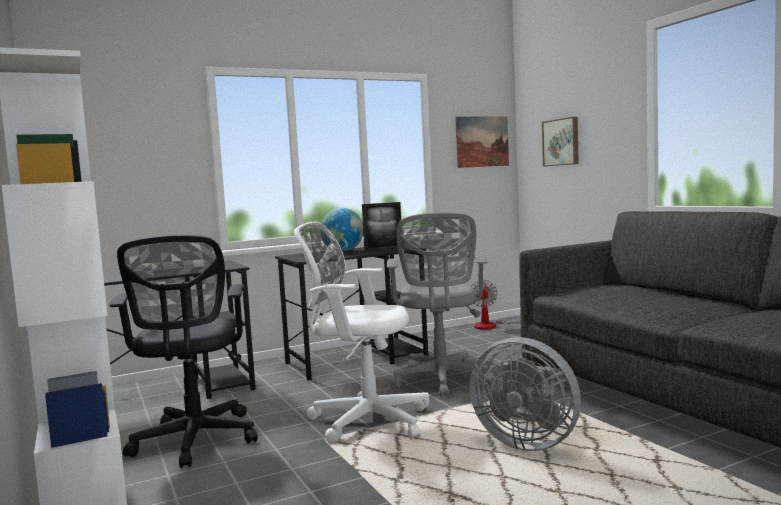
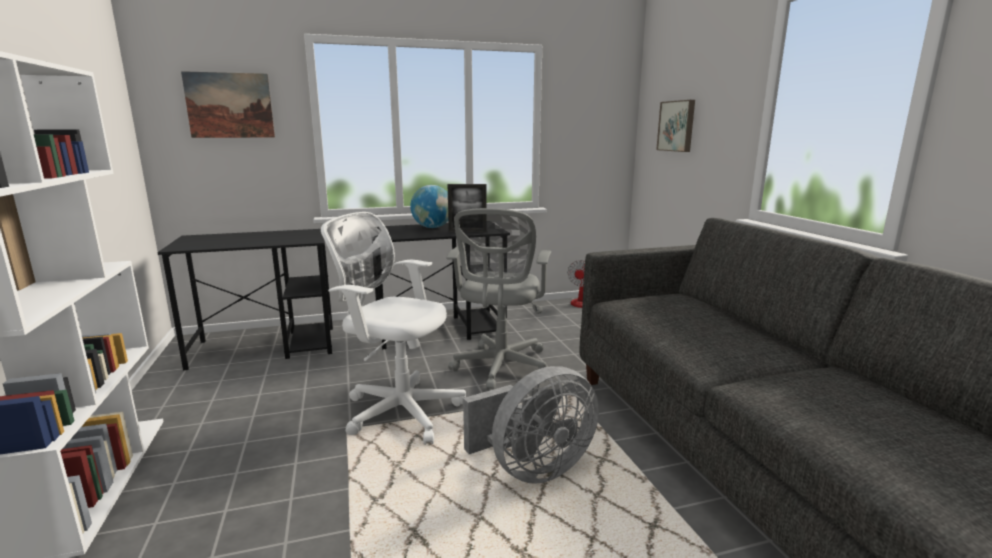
camera: 10 degrees right, 10 degrees up
black office chair [110,235,258,468] -> none
picture [455,117,509,168] -> picture moved to [181,71,275,138]
grey fan [469,337,581,451] -> grey fan turned 75 degrees counterclockwise [463,366,599,484]

